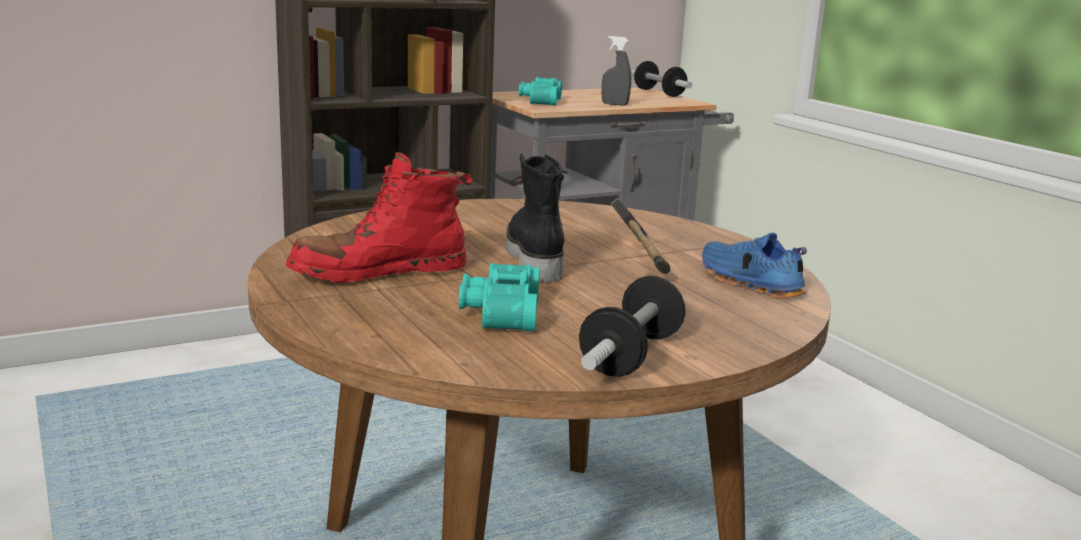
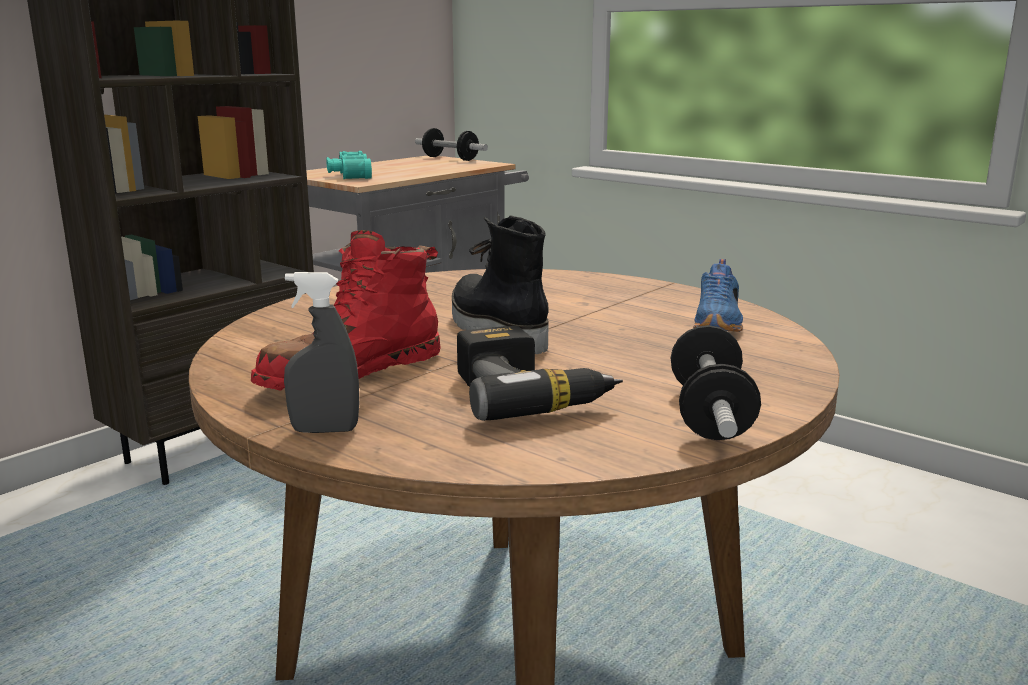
camera: 20 degrees left, 0 degrees up
turquoise binoculars [459,263,540,332] -> power drill [457,326,623,421]
grey spray bottle [602,36,631,106] -> grey spray bottle moved to [284,272,359,433]
hammer [610,198,670,274] -> none
blue shoe [702,233,807,299] -> blue shoe turned 105 degrees counterclockwise [693,259,743,332]

